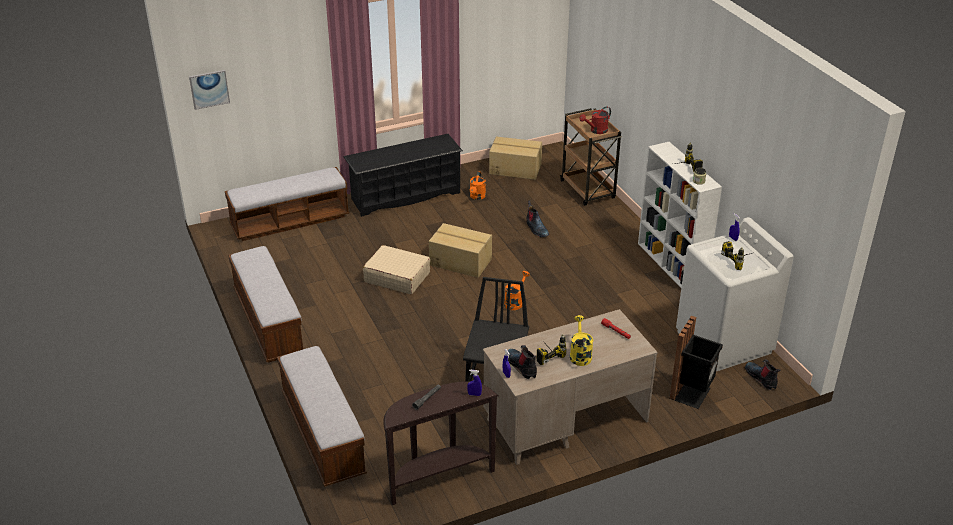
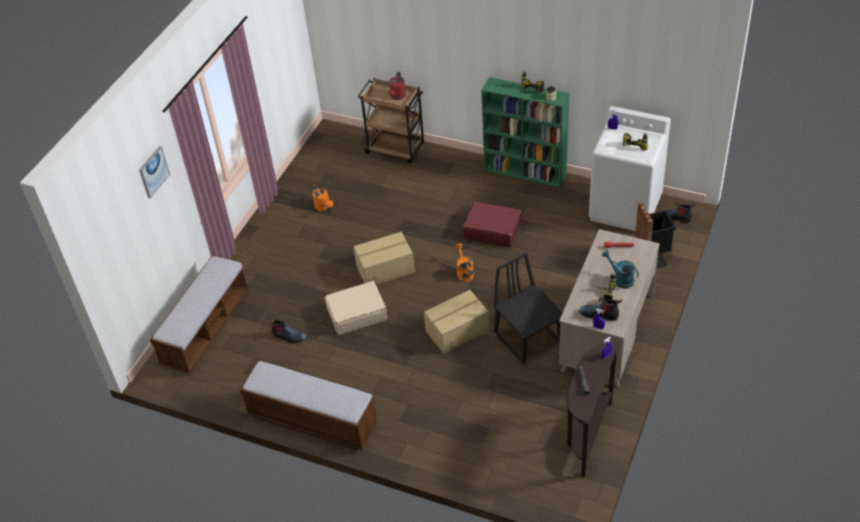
camera: 40 degrees left, 10 degrees up
picture [189,70,230,110] -> picture moved to [139,146,170,198]
bench [277,346,367,487] -> none
black shoe rack [344,134,463,217] -> none
cardboard box [489,136,542,180] -> cardboard box moved to [424,290,489,354]
boot [526,200,549,237] -> boot moved to [267,315,306,343]
yellow watering can [570,315,593,366] -> turquoise watering can [602,250,639,289]
white bookcase [638,142,722,288] -> green bookcase [481,77,569,188]
none -> red suitcase [463,202,521,247]

